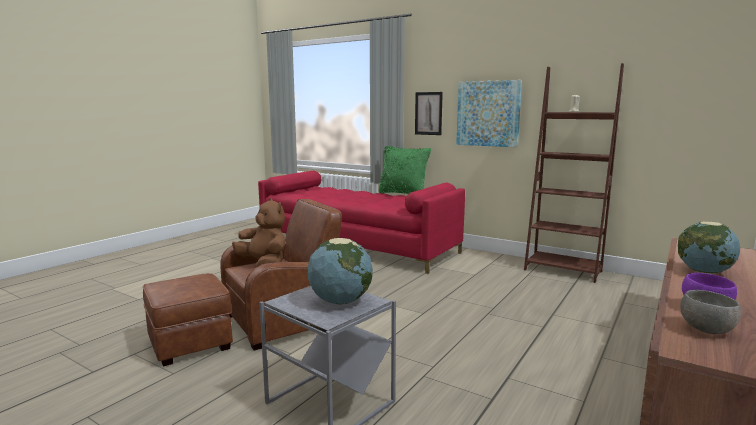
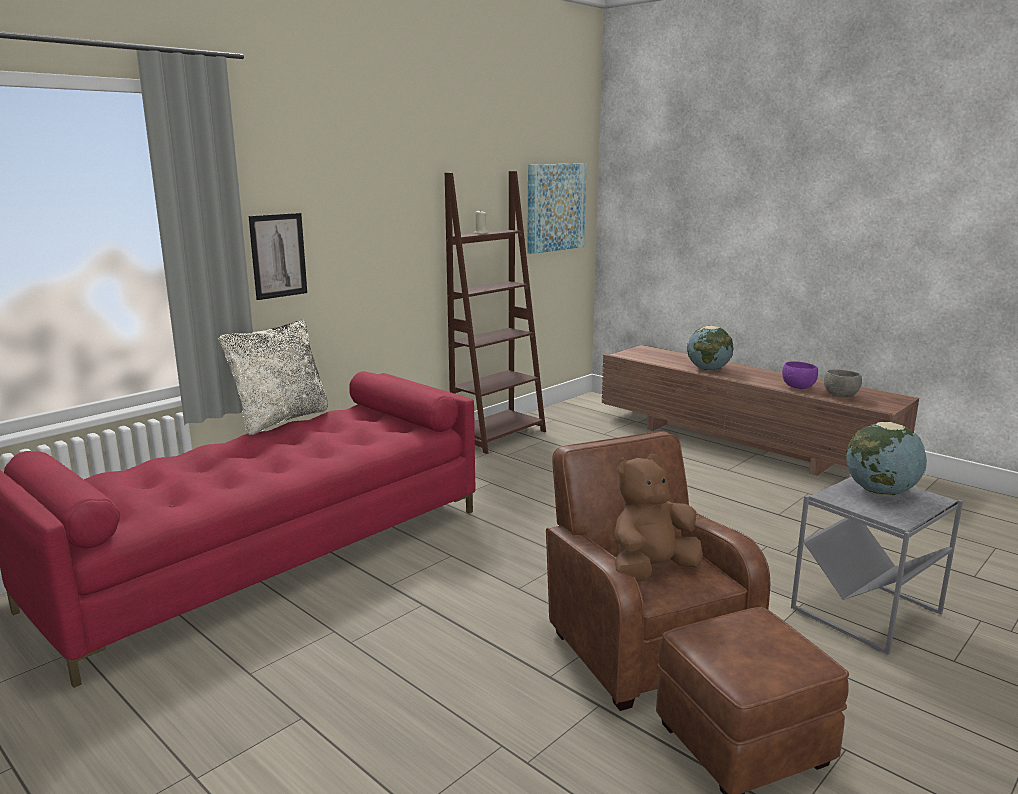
camera: 80 degrees left, 5 degrees up
green pillow [379,146,432,194] -> beige pillow [218,320,328,435]
picture [456,80,522,147] -> picture moved to [527,163,587,254]

